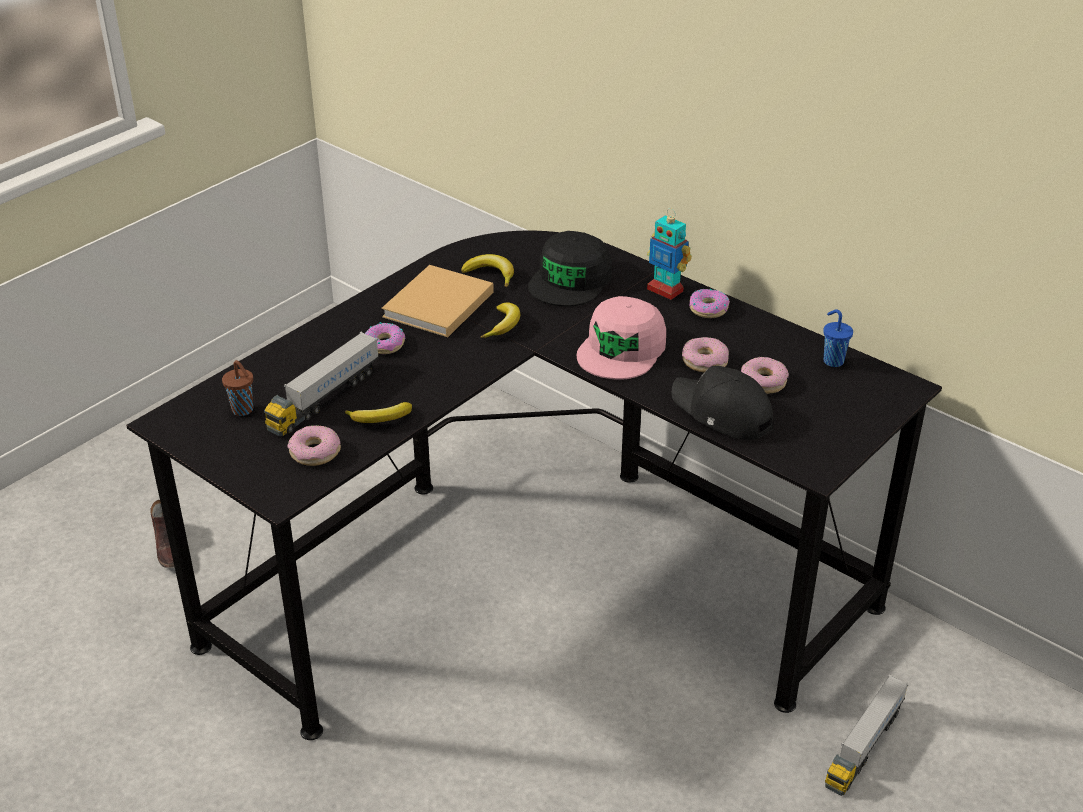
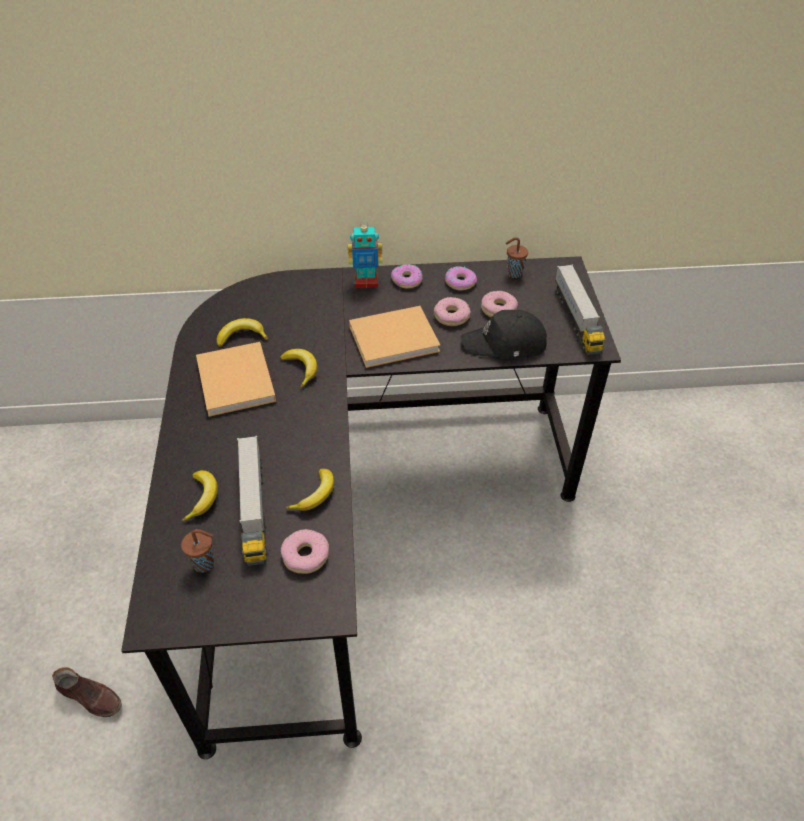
camera: 45 degrees left, 10 degrees up
donut [365,322,405,354] -> donut moved to [445,266,477,291]
black cap [528,231,612,306] -> none
pink cap [577,296,666,380] -> beige book [349,306,440,368]
blue cup [823,309,853,367] -> brown cup [506,237,528,278]
toy truck [825,675,909,796] -> toy truck moved to [555,265,606,355]
none -> banana [182,470,218,521]

